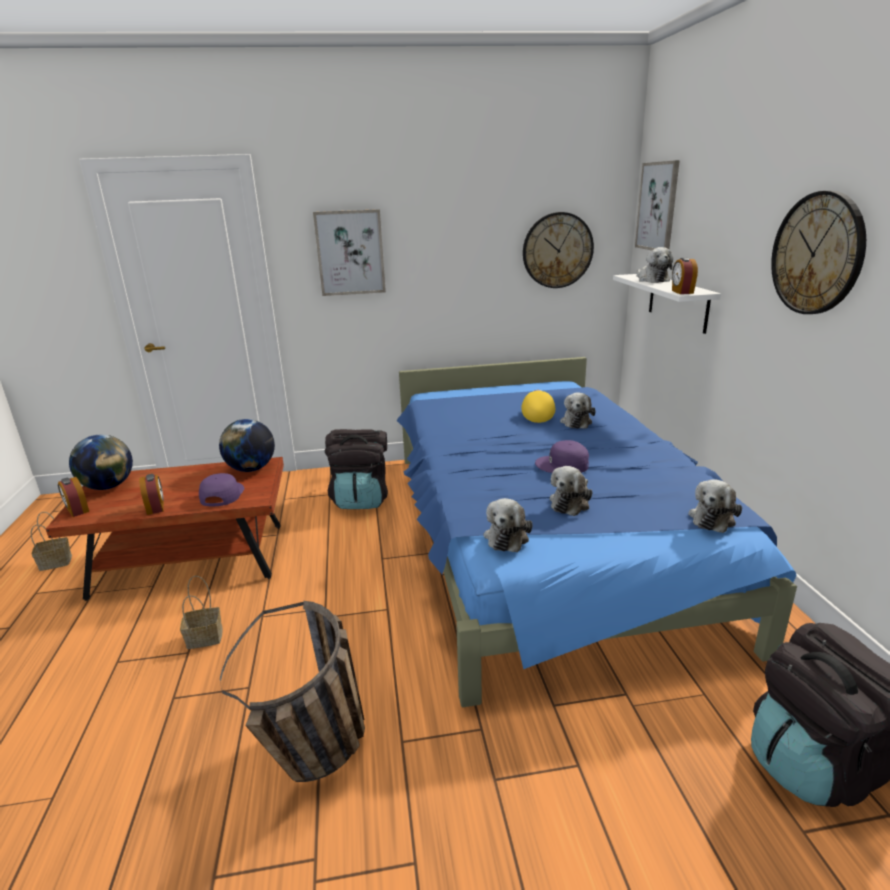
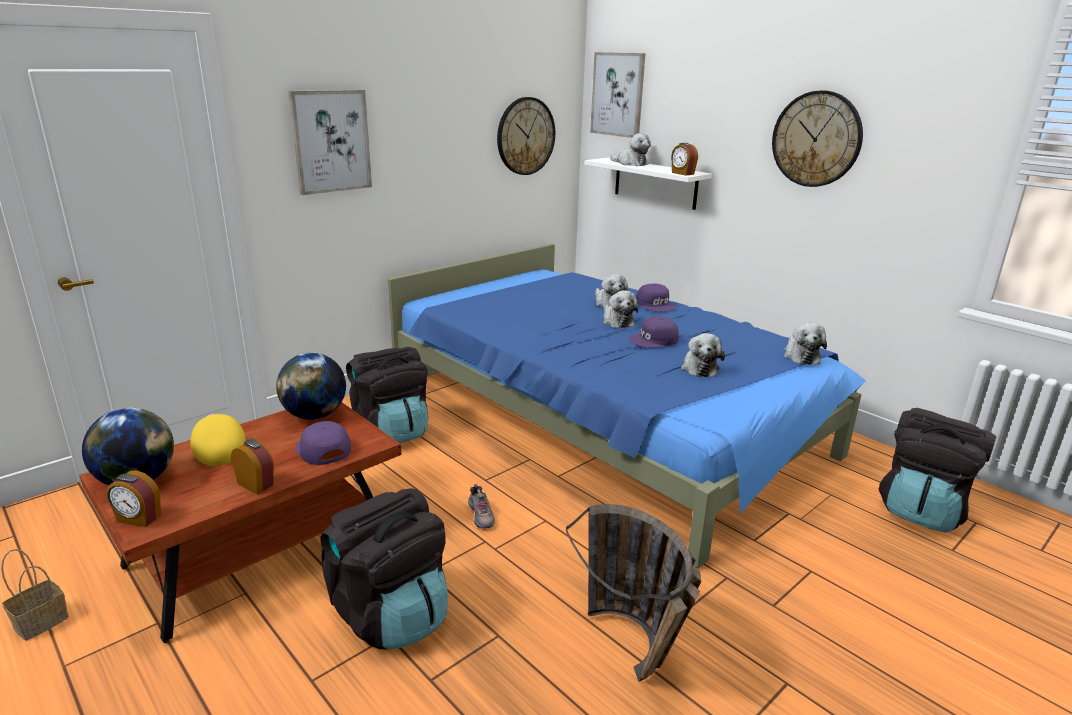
camera: 35 degrees left, 0 degrees up
basket [180,575,223,649] -> black backpack [321,488,448,650]
plush toy [484,498,532,552] -> plush toy moved to [603,290,638,328]
yellow cap [521,390,555,423] -> yellow cap moved to [190,413,246,466]
none -> shoe [468,484,495,528]
none -> purple cap [636,284,676,312]

